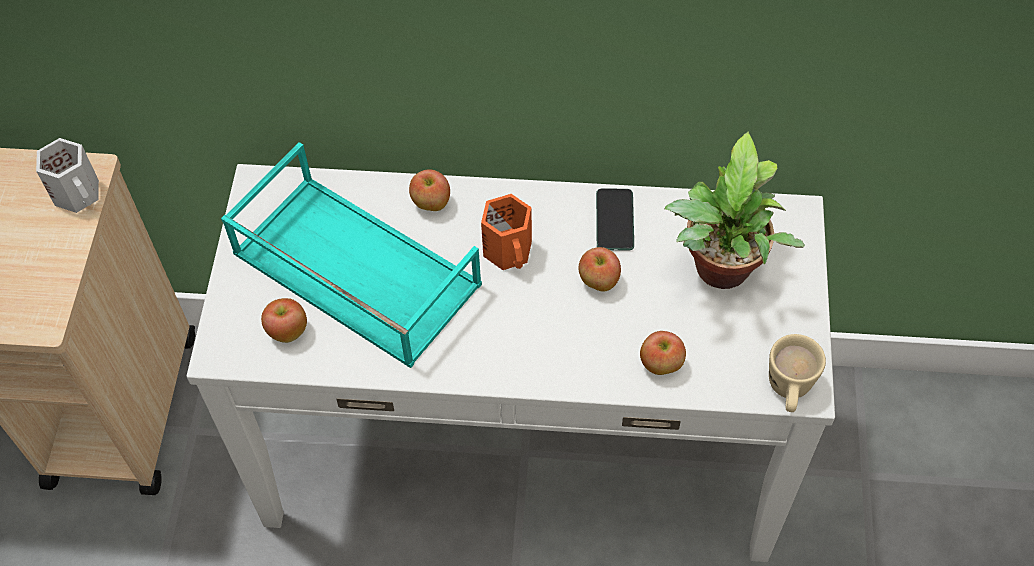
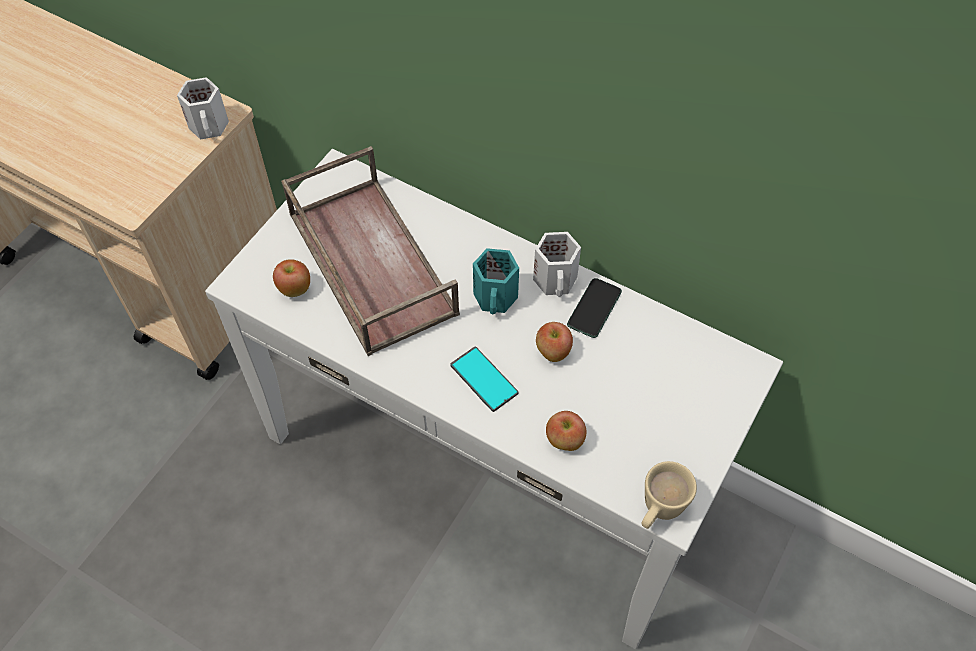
camera: 25 degrees right, 0 degrees up
turquoise tray [221,142,482,368] -> brown tray [281,146,460,356]
apple [409,169,450,211] -> none
orange mug [481,194,532,270] -> turquoise mug [473,248,519,315]
potted plant [665,131,805,289] -> none
none -> phone [450,346,518,412]
none -> white mug [533,232,581,297]

